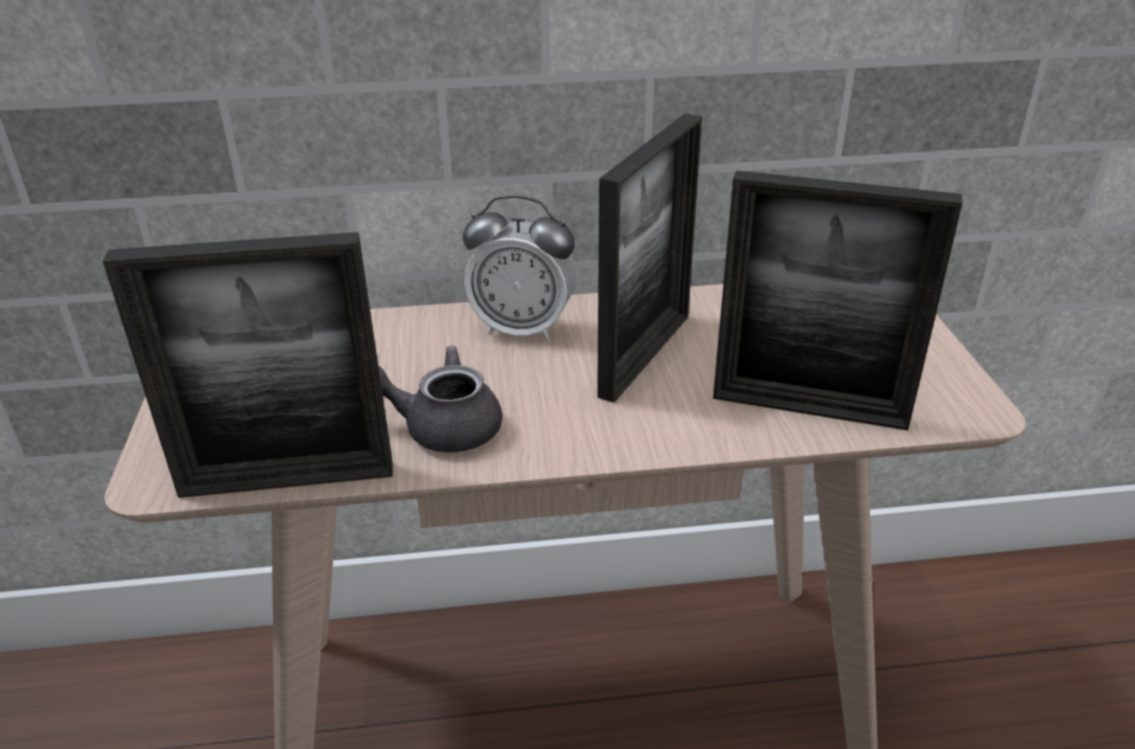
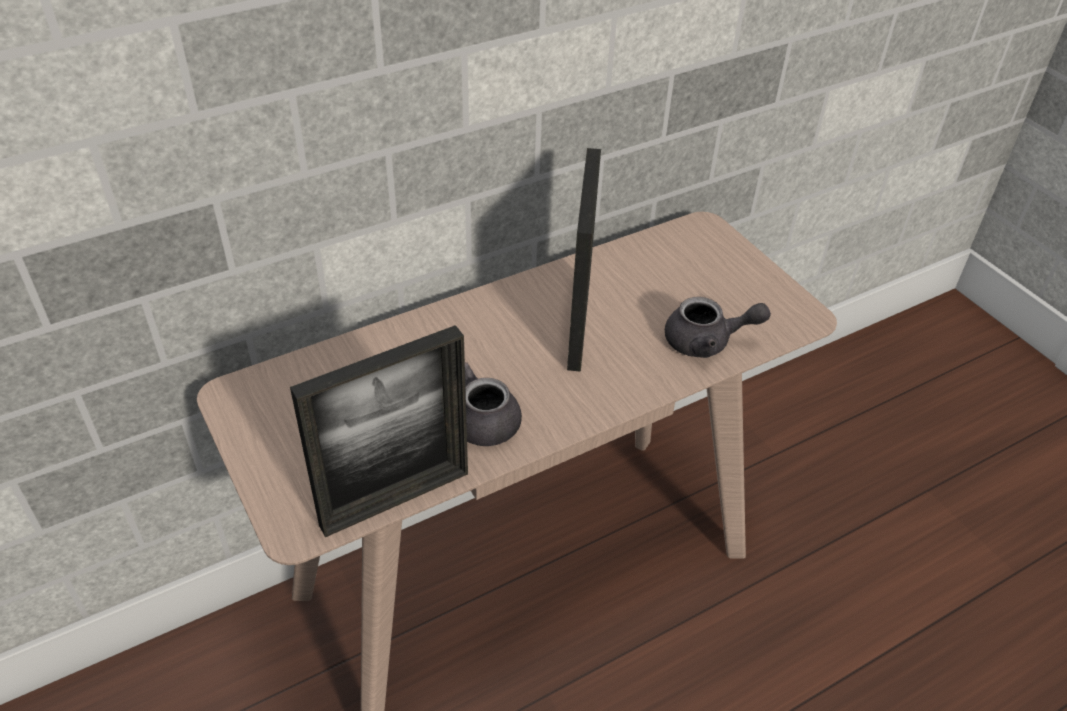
camera: 25 degrees left, 10 degrees up
alarm clock [463,195,577,342] -> none
picture frame [713,171,963,430] -> grey teapot [665,297,771,358]

